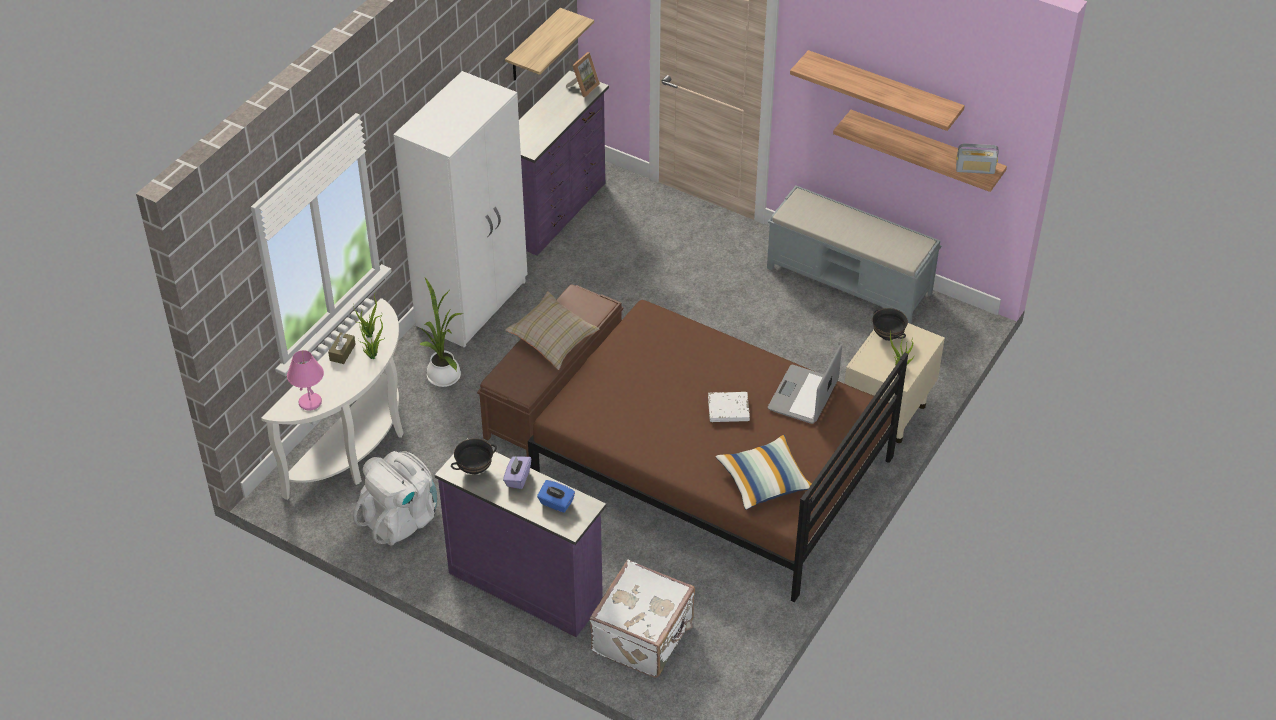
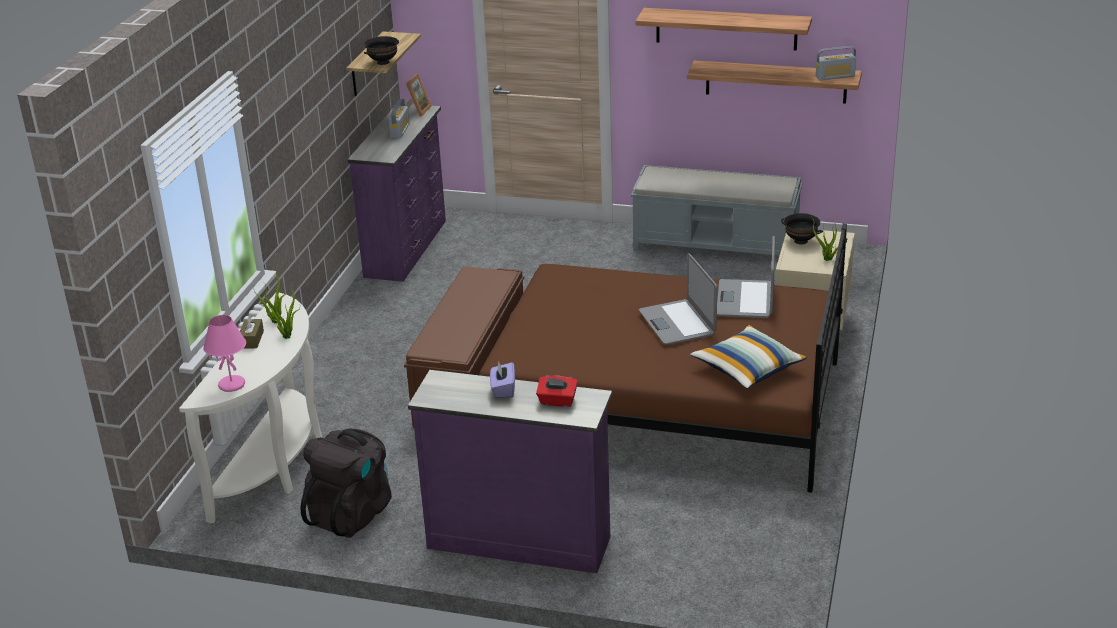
camera: 15 degrees left, 15 degrees down
white backpack [353,451,437,546] -> black backpack [300,429,392,538]
white wardrobe [393,71,528,348] -> none
potted plant [420,278,463,387] -> none
black bowl [451,438,497,475] -> black bowl moved to [364,36,399,65]
beige pillow [505,291,599,370] -> none
blue tissue box [537,480,575,513] -> red tissue box [536,376,578,407]
white suitcase [589,559,695,678] -> none
white book [708,392,750,422] -> laptop [639,253,717,344]
none -> radio [388,99,410,138]

